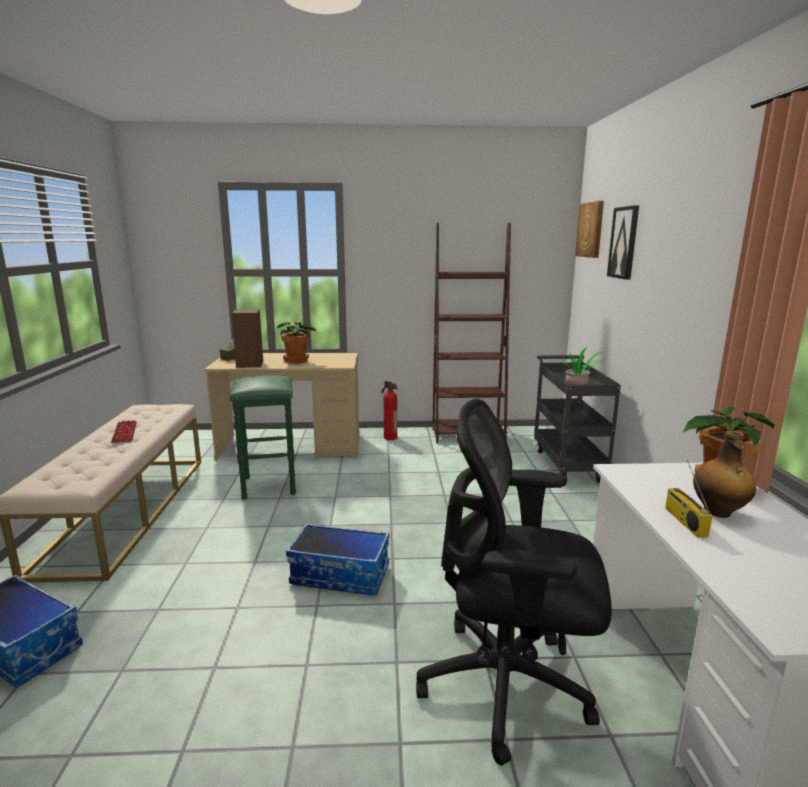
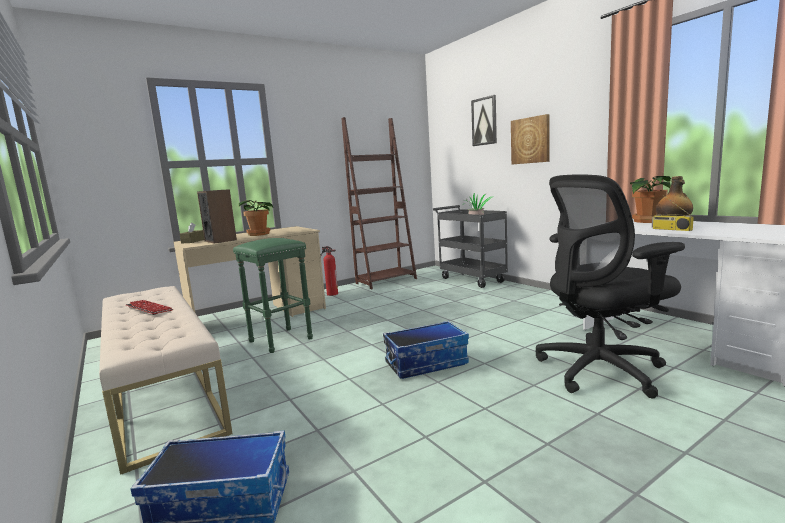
camera: 30 degrees left, 5 degrees down
picture [575,201,604,258] -> picture moved to [511,114,549,165]

